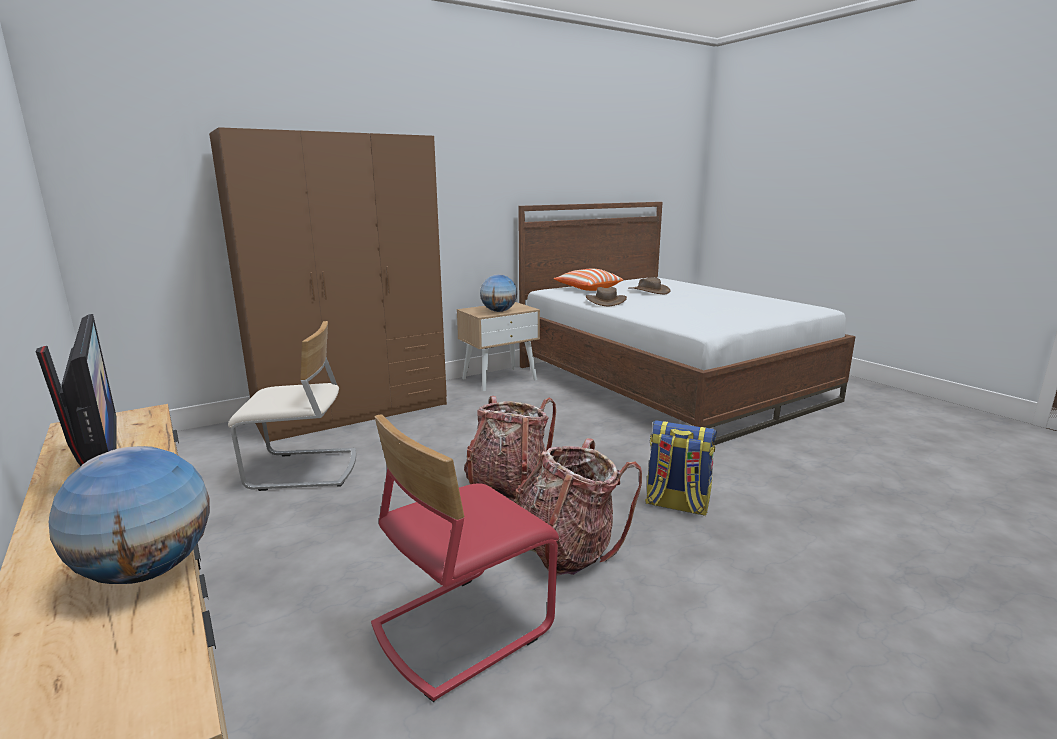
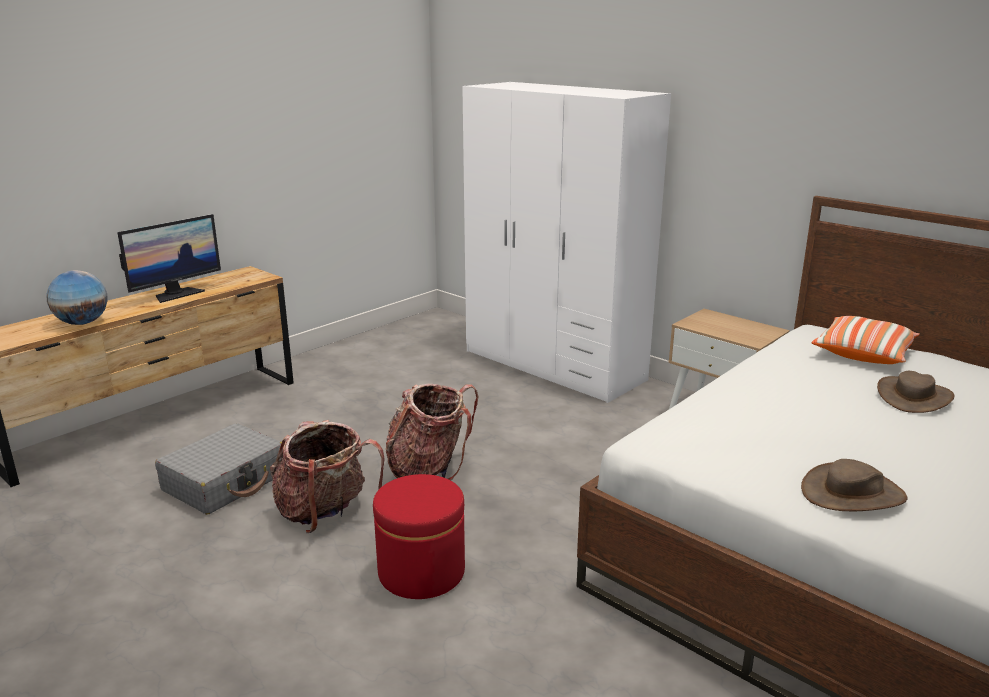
camera: 75 degrees right, 5 degrees up
brown wardrobe [209,127,447,443] -> white wardrobe [462,82,671,403]
beige chair [228,321,356,491] -> none
red chair [371,414,559,702] -> grey suitcase [155,423,282,515]
globe [480,274,517,312] -> none
brown hat [586,287,627,306] -> brown hat moved to [801,459,907,511]
backpack [645,420,717,516] -> red ottoman [373,474,465,599]

